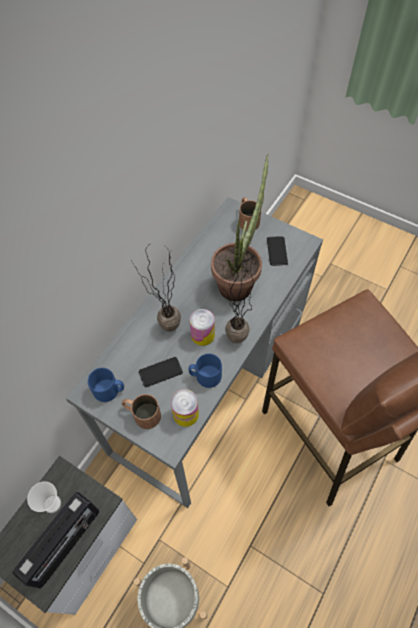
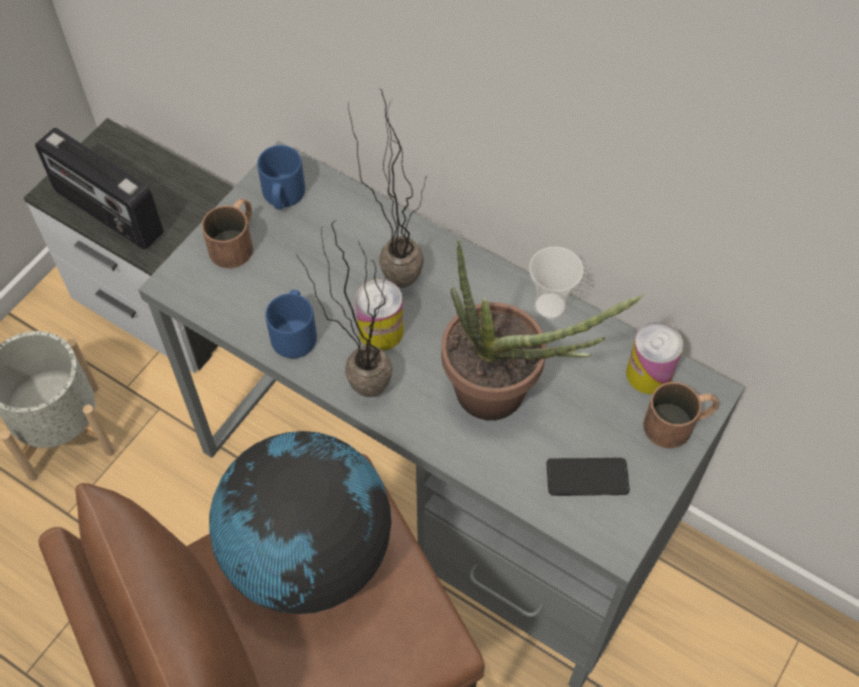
camera: 90 degrees right, 0 degrees up
cup [27,481,61,513] -> cup moved to [529,247,583,320]
phone [139,357,183,387] -> none
can [171,389,199,427] -> can moved to [626,322,683,394]
none -> globe [209,431,391,614]

